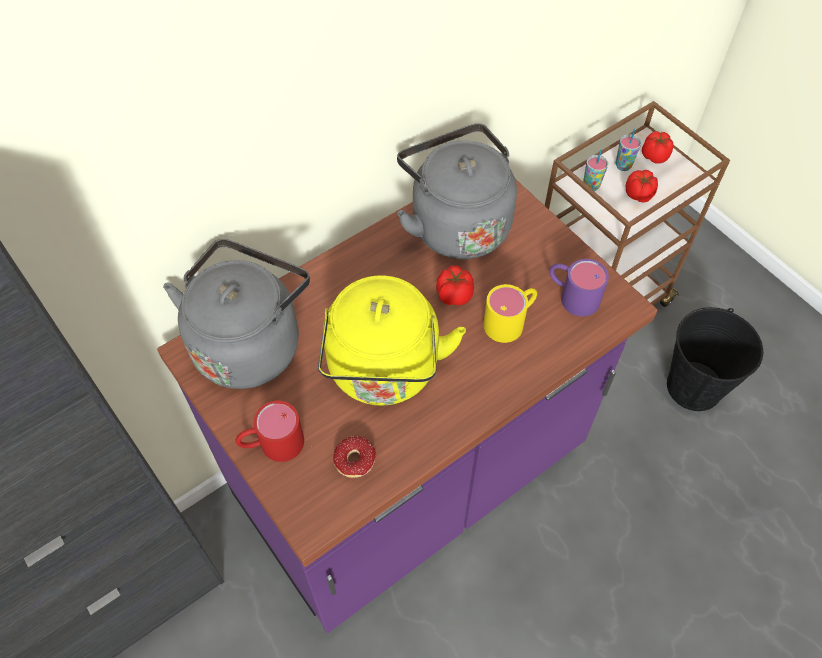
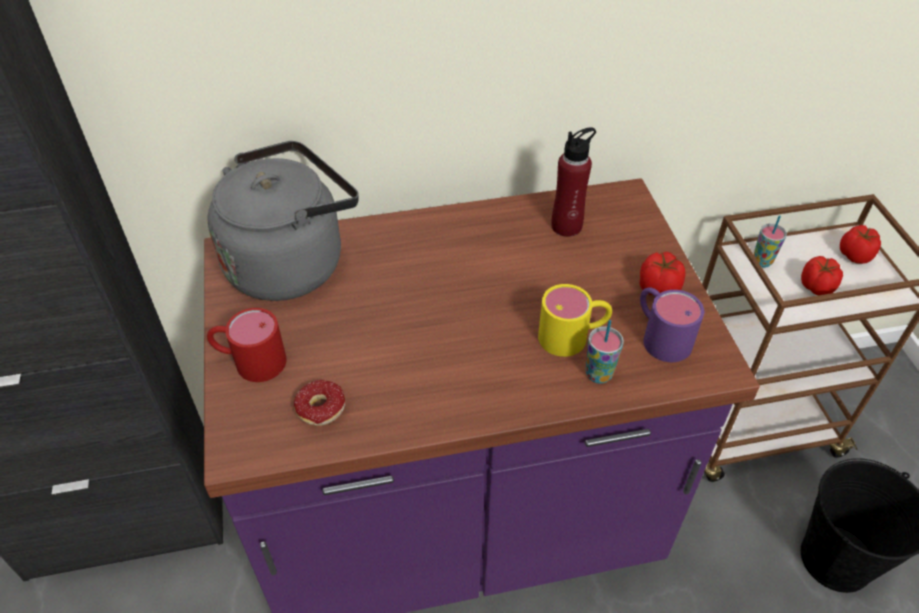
camera: 25 degrees right, 10 degrees down
yellow kettle [318,276,466,406] -> none
grey kettle [397,123,517,260] -> red bottle [551,127,596,237]
tomato [436,265,474,306] -> tomato moved to [640,251,686,295]
cup [616,129,641,171] -> cup moved to [586,320,624,384]

